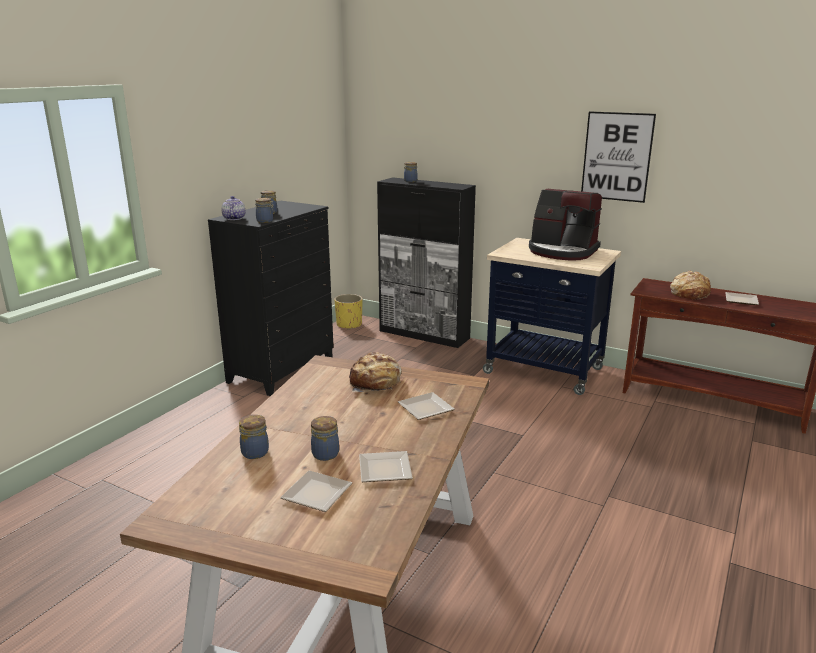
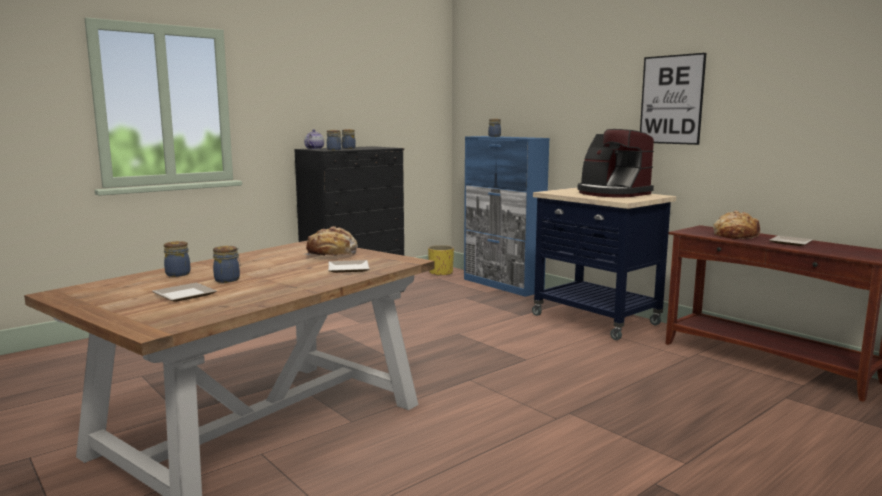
camera: 20 degrees right, 10 degrees down
plate [359,451,413,482] -> none
black cabinet [377,177,476,348] -> blue cabinet [464,136,550,297]

